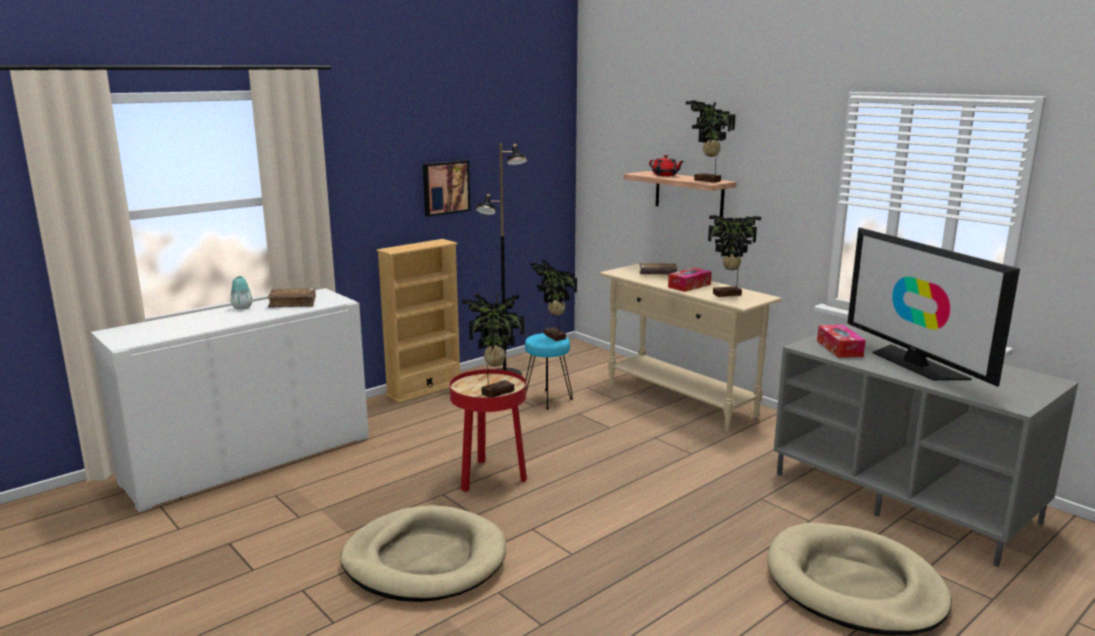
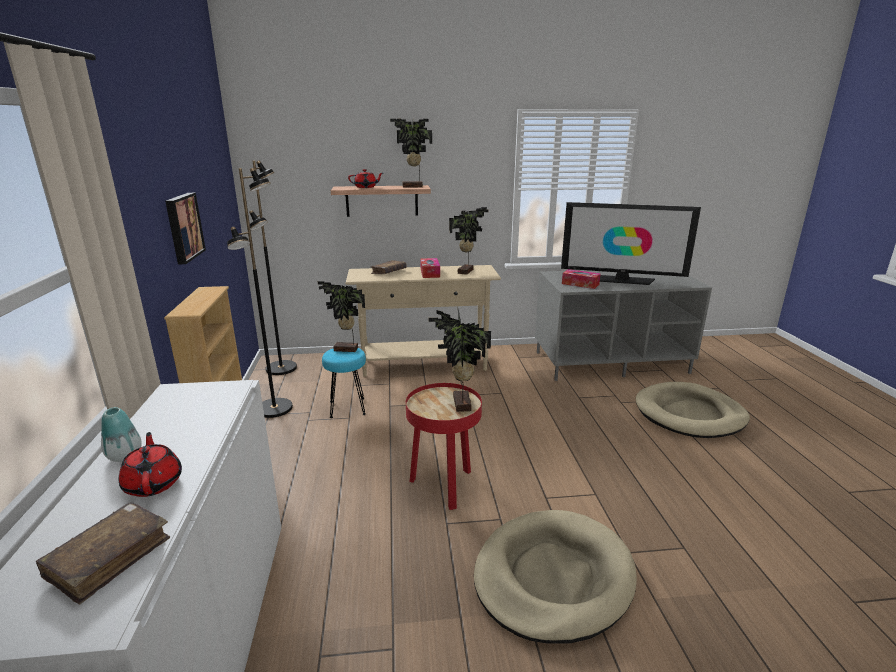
camera: 55 degrees left, 5 degrees up
brown book [267,288,316,308] -> brown book moved to [36,502,170,604]
none -> red teapot [119,432,182,497]
none -> black floor lamp [249,160,297,375]

